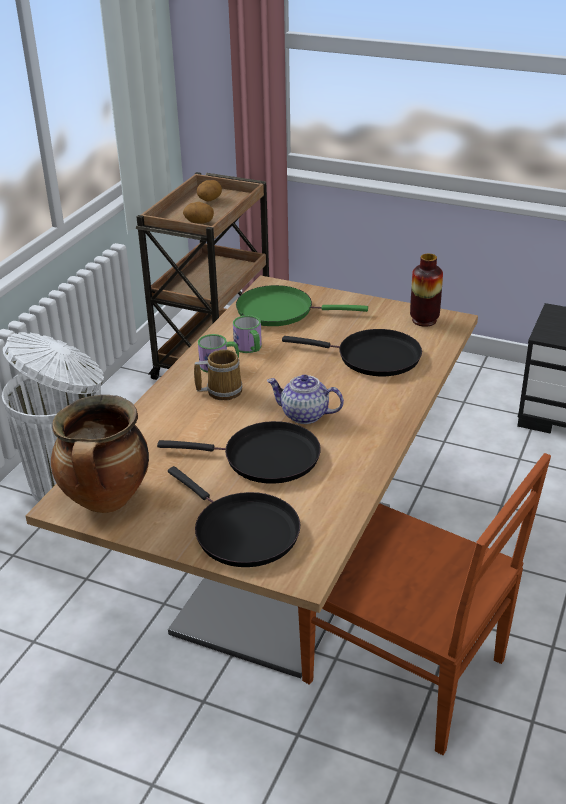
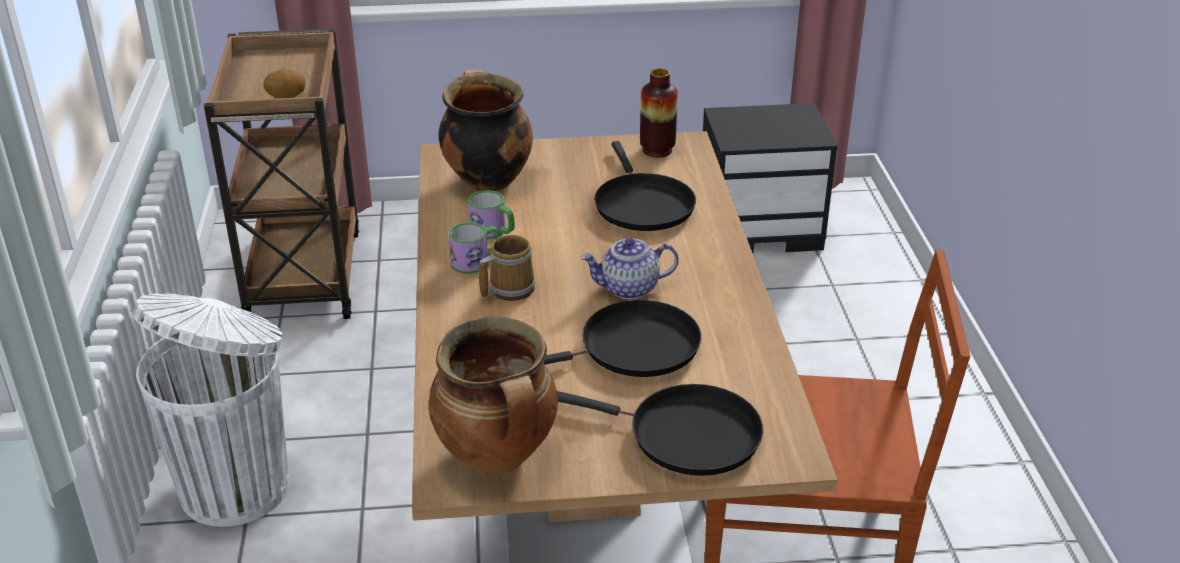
camera: 30 degrees left, 0 degrees up
potato [197,180,222,201] -> none
green frying pan [236,285,368,326] -> cooking pot [439,70,533,192]
black frying pan [282,329,422,376] -> black frying pan turned 90 degrees clockwise [594,141,696,231]

